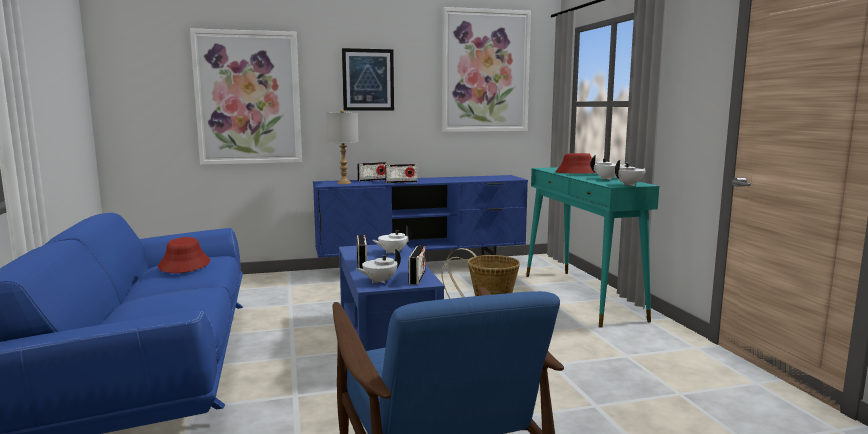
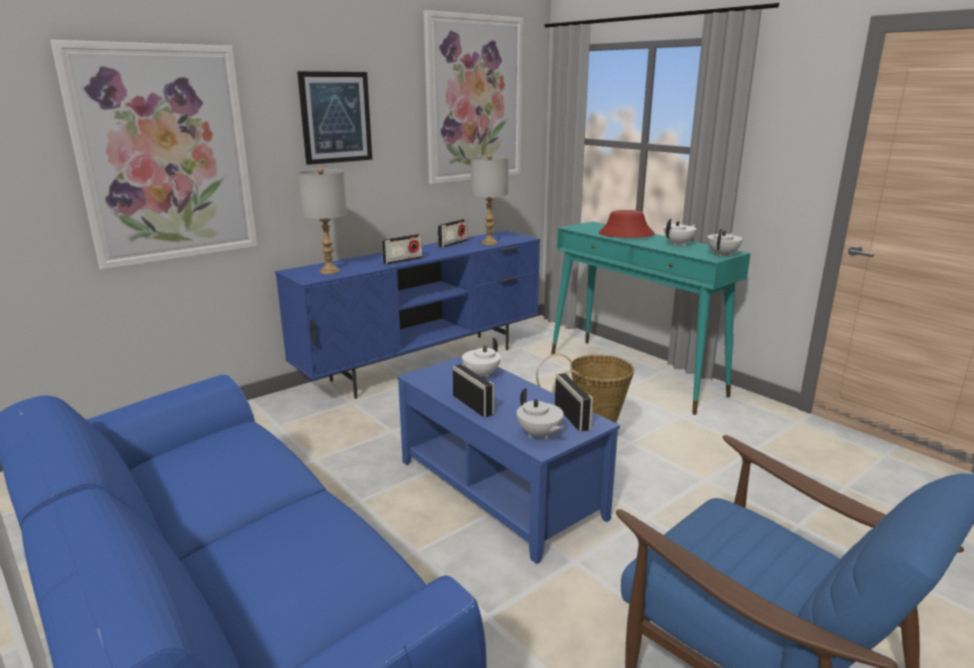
camera: 25 degrees left, 10 degrees up
red hat [158,237,210,273] -> none
white teapot [356,249,401,284] -> white teapot turned 60 degrees counterclockwise [517,388,564,440]
radio [357,162,388,181] -> radio moved to [437,219,468,248]
none -> grey table lamp [471,154,509,245]

